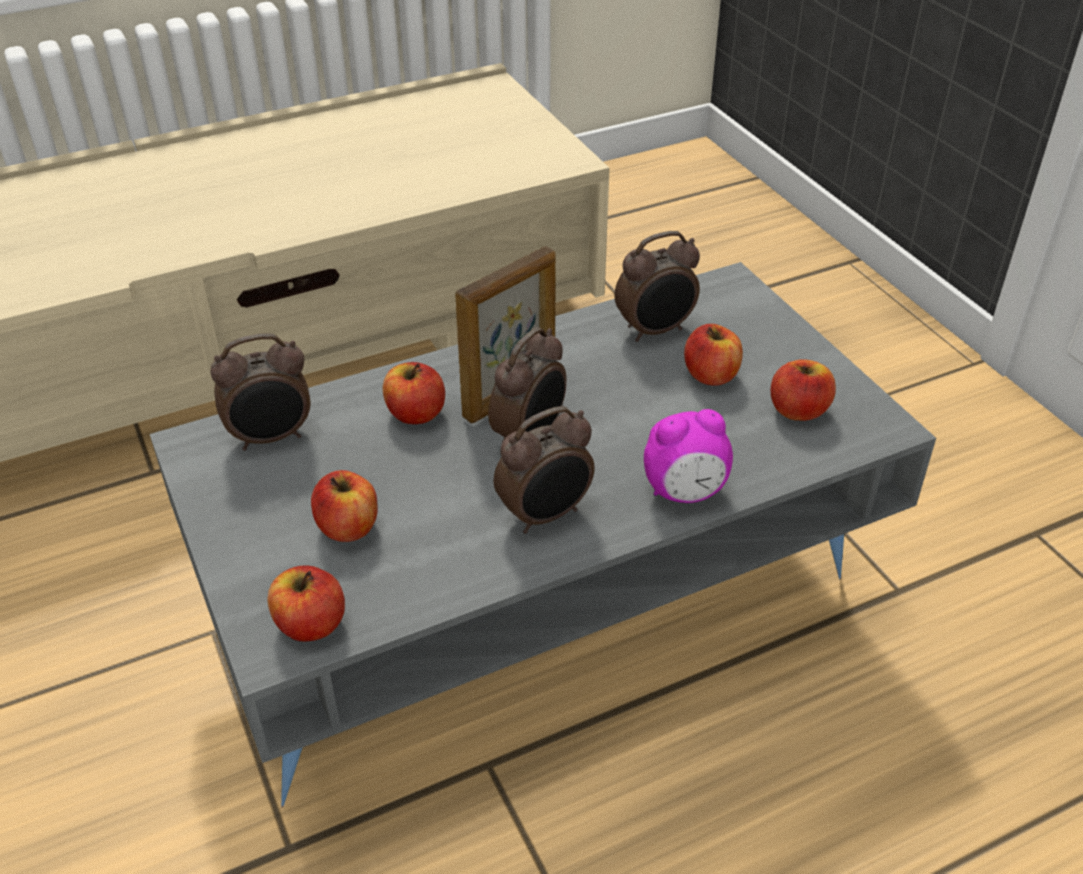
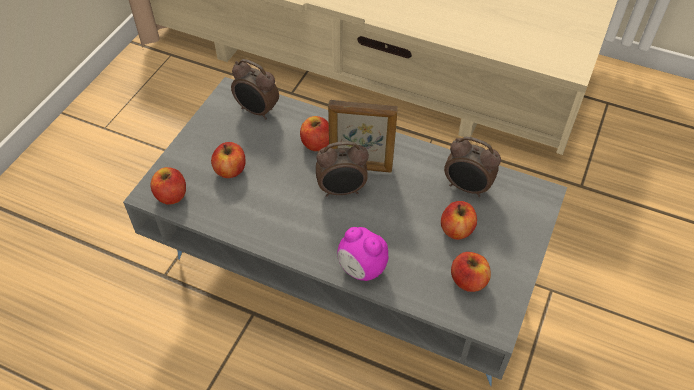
camera: 50 degrees right, 10 degrees up
alarm clock [494,406,595,534] -> none

